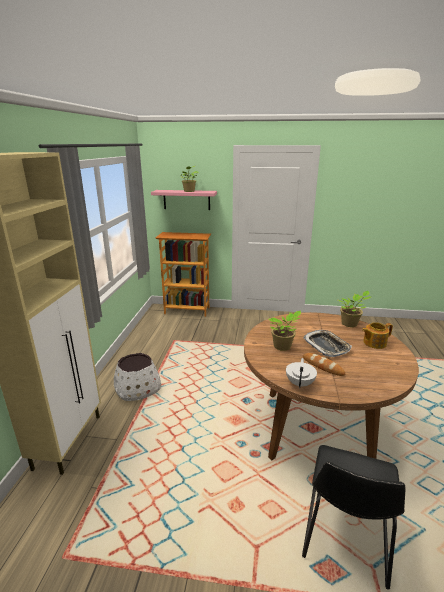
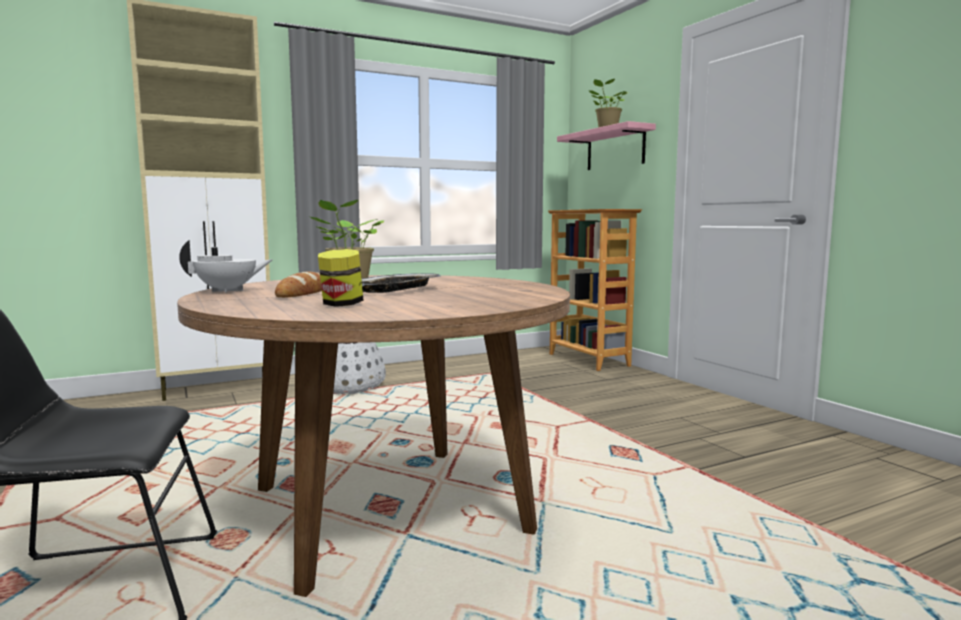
camera: 55 degrees right, 15 degrees down
potted plant [338,291,371,327] -> none
teapot [362,322,393,349] -> none
none -> jar [318,249,364,307]

